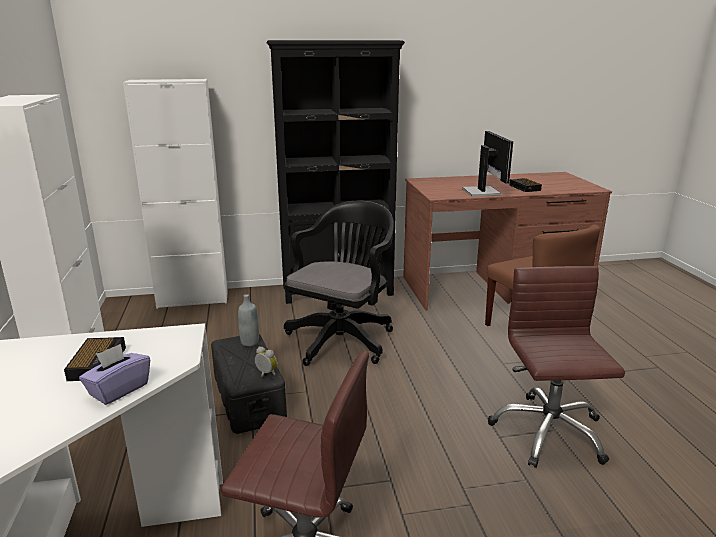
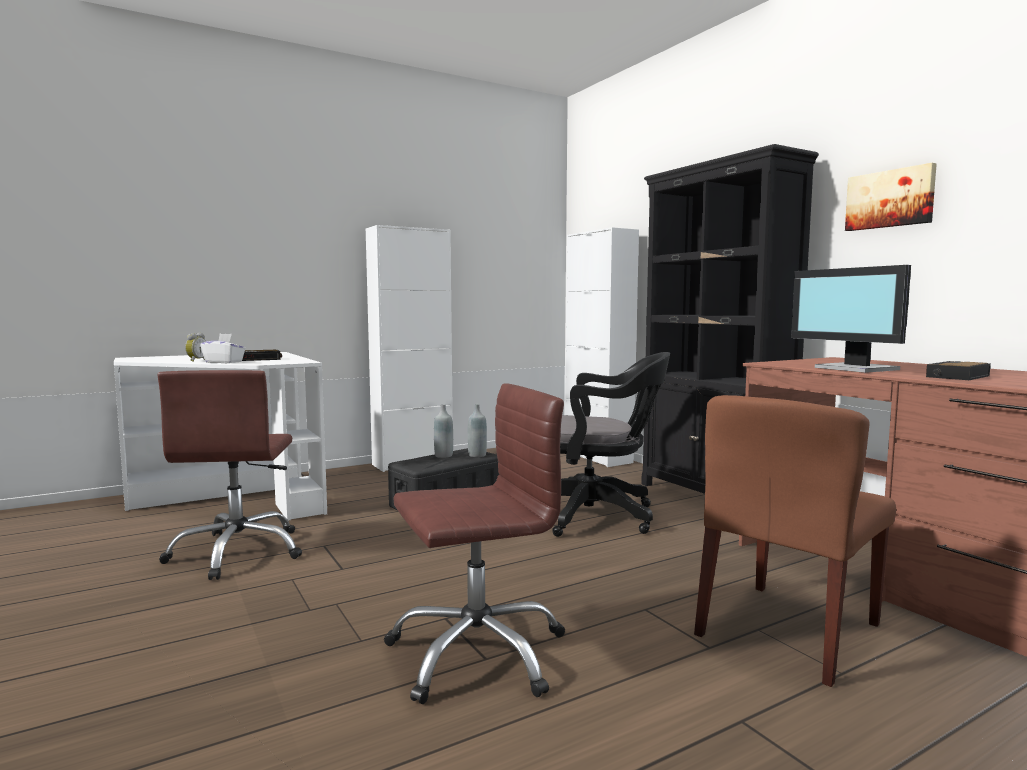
camera: 70 degrees right, 15 degrees down
purple tissue box [79,344,150,405] -> white tissue box [200,334,246,363]
alarm clock [255,347,277,377] -> alarm clock moved to [185,333,206,362]
monitor [462,131,513,197] -> monitor turned 90 degrees clockwise [791,265,911,373]
none -> grey bottle [434,404,453,458]
none -> picture [845,163,937,231]

